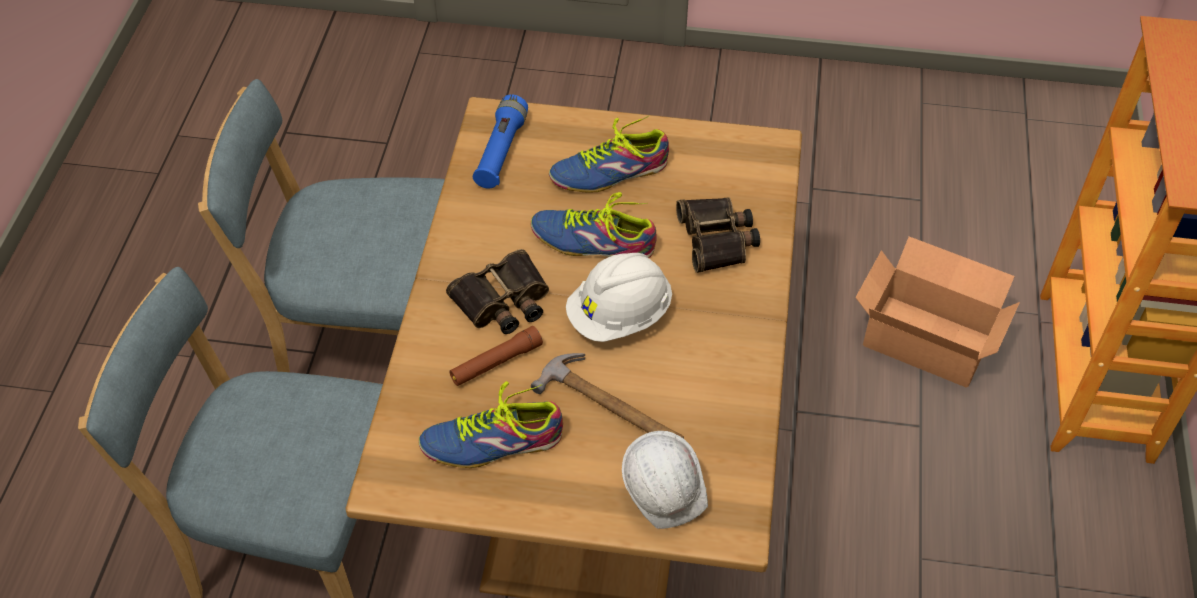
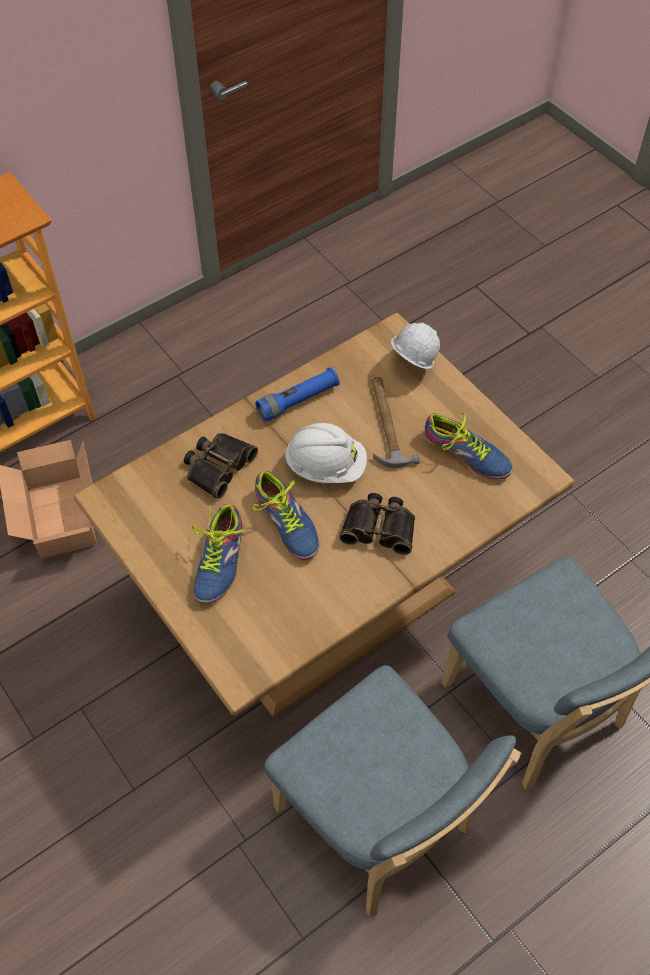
camera: 135 degrees left, 5 degrees up
brown flashlight [449,326,543,386] -> none
blue flashlight [473,94,528,189] -> blue flashlight moved to [255,367,340,422]
shoe [549,116,669,192] -> shoe turned 75 degrees clockwise [192,504,244,604]

